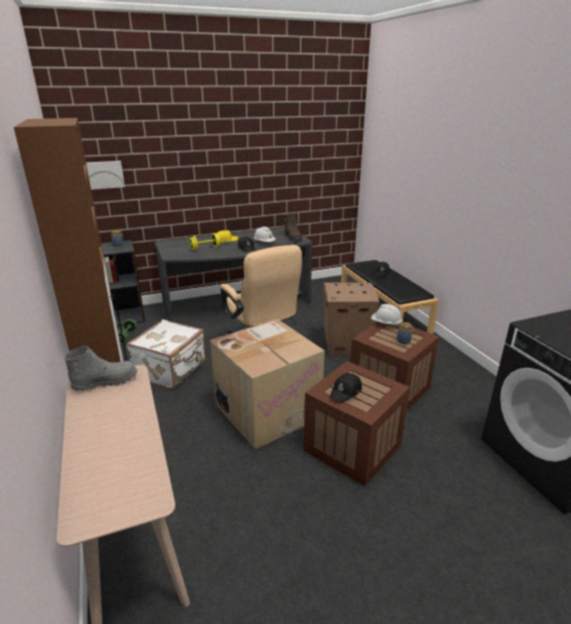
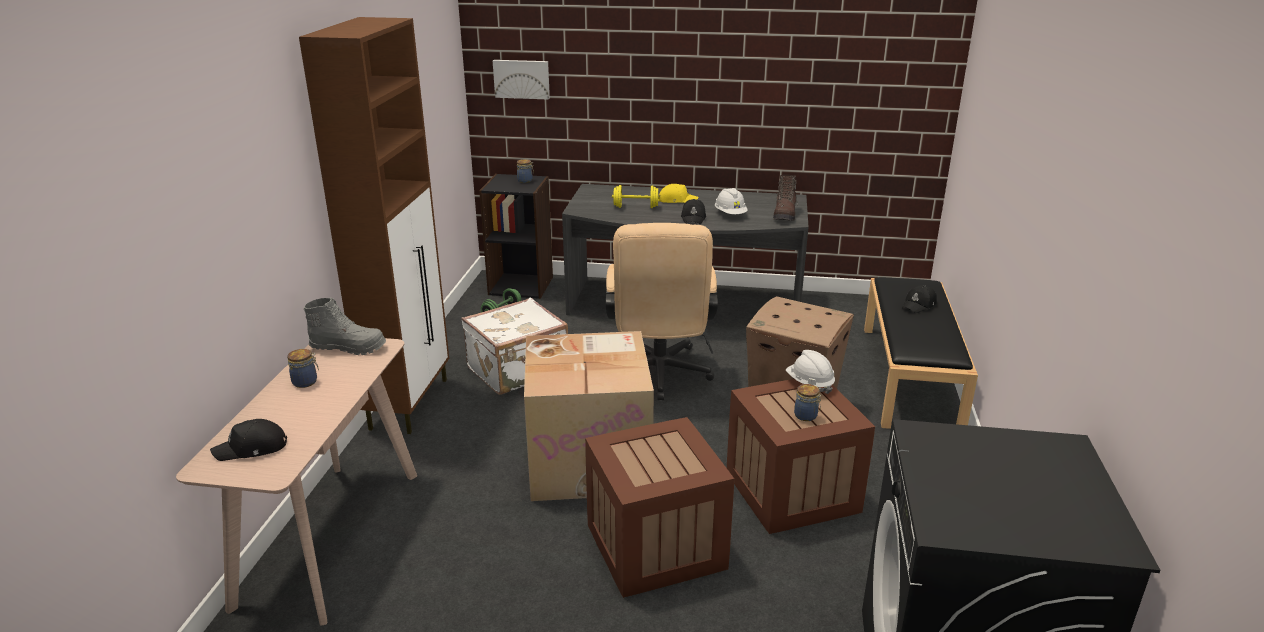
camera: 30 degrees right, 0 degrees up
black cap [330,373,362,403] -> black cap moved to [210,419,287,461]
none -> jar [287,349,319,388]

